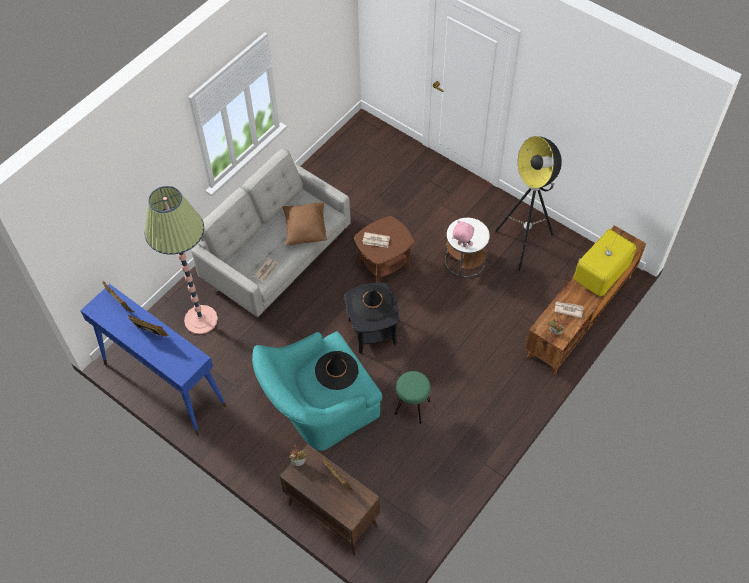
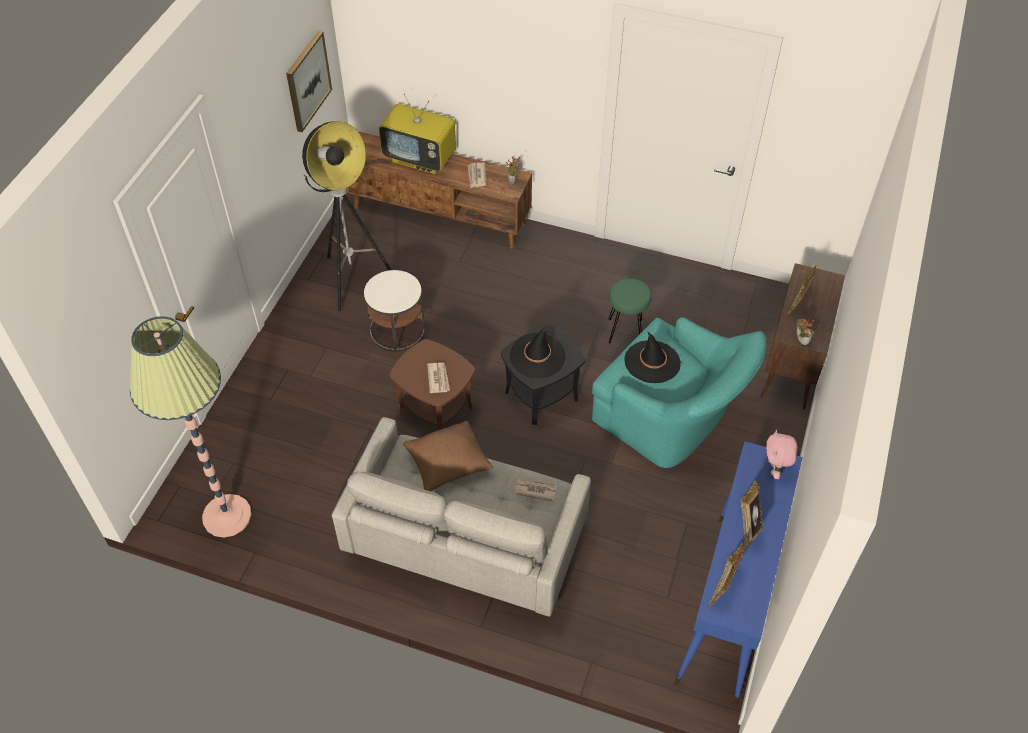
camera: 110 degrees left, 5 degrees down
floor lamp [144,186,218,334] -> floor lamp moved to [130,316,251,537]
pink plush toy [452,221,474,247] -> pink plush toy moved to [766,430,797,479]
none -> picture [286,30,332,132]

